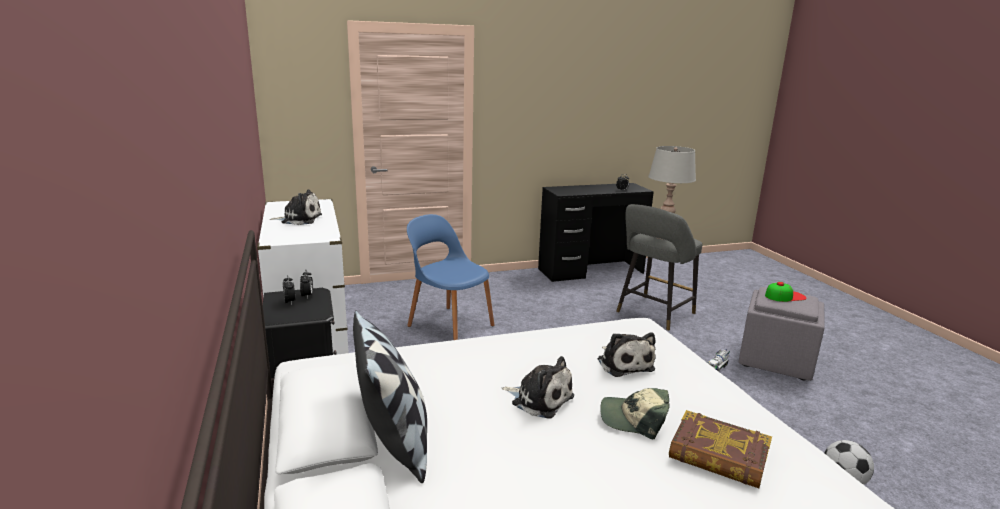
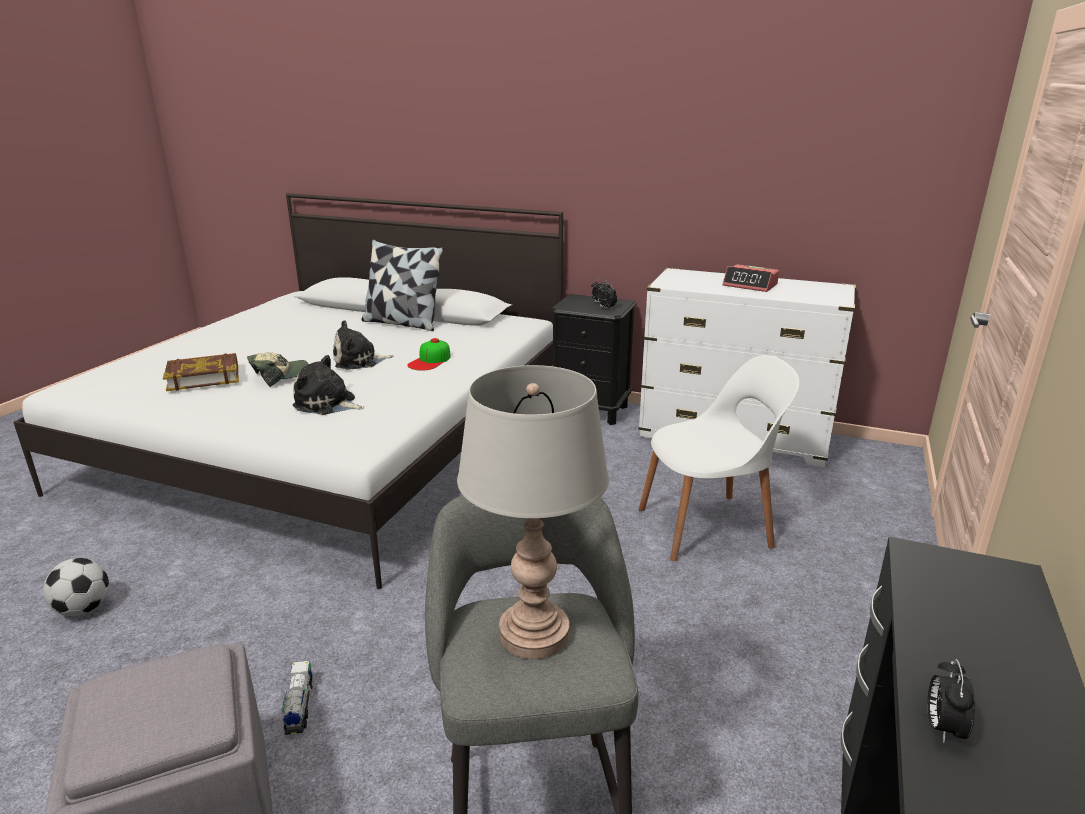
camera: 130 degrees right, 5 degrees up
plush toy [270,190,322,225] -> alarm clock [723,264,779,292]
blue chair [407,214,495,340] -> white chair [639,355,800,561]
cap [765,282,807,302] -> cap moved to [407,338,451,371]

